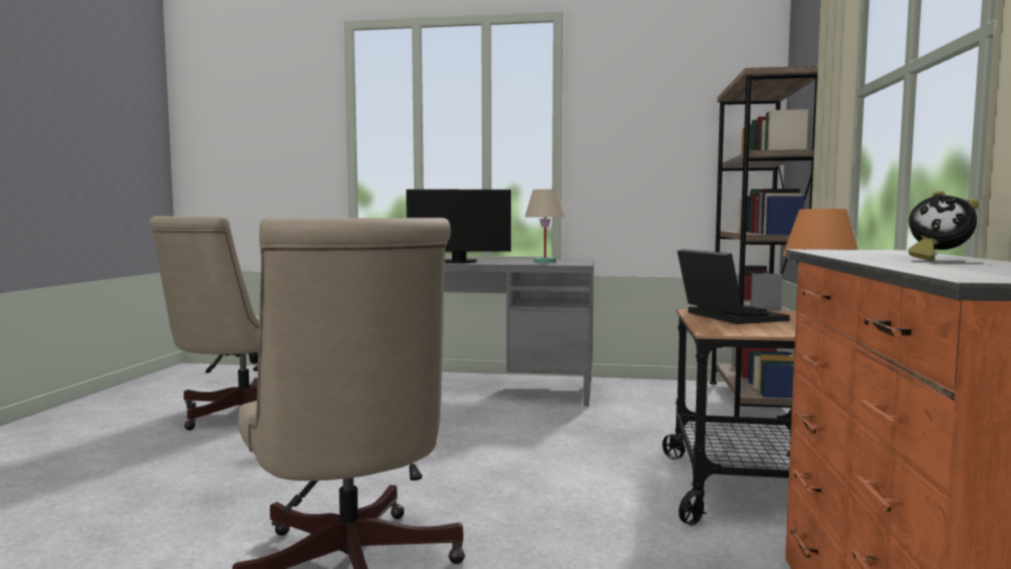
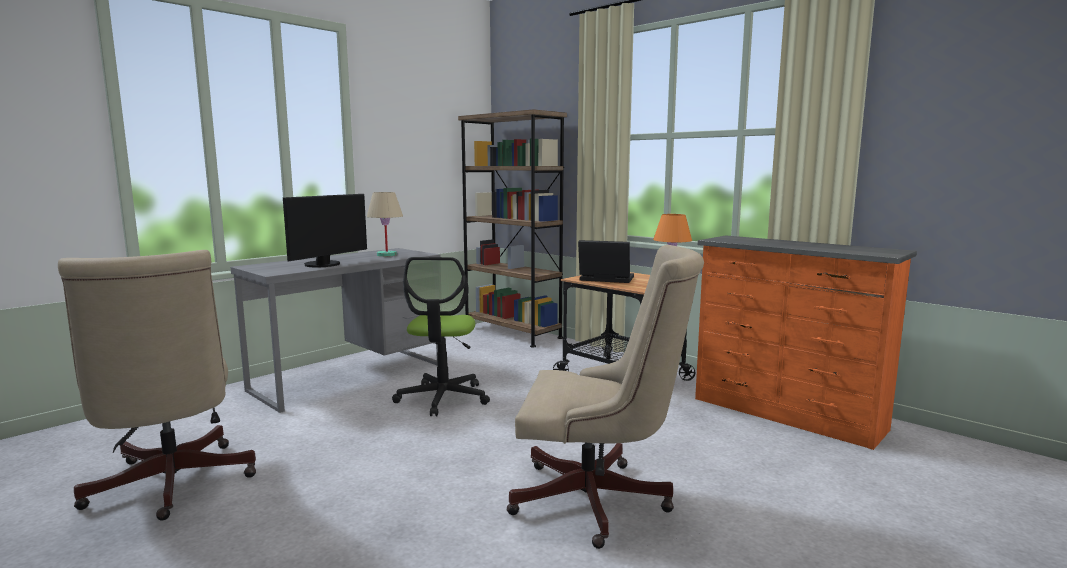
camera: 55 degrees left, 5 degrees up
alarm clock [908,190,980,261] -> none
none -> office chair [392,257,490,416]

